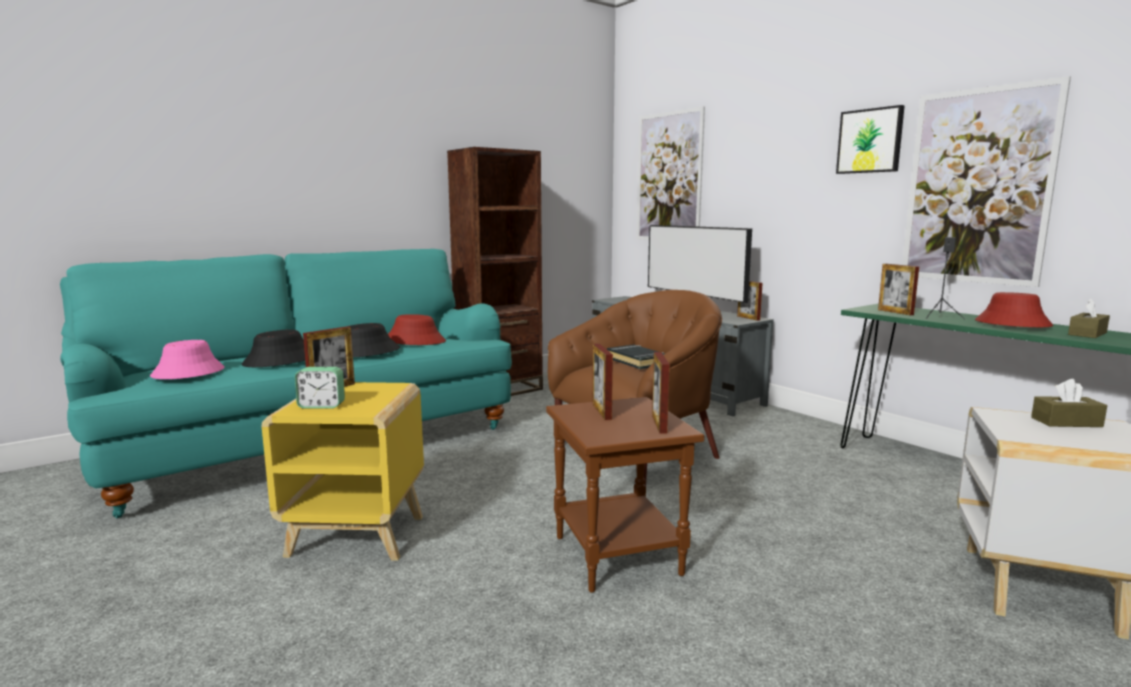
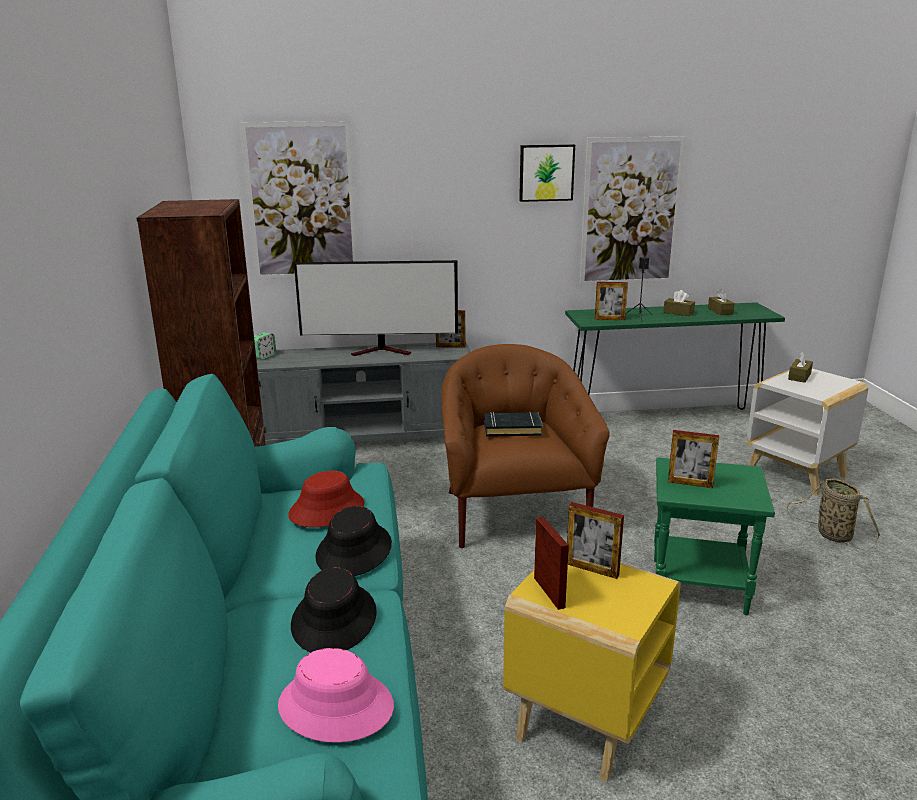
camera: 60 degrees left, 10 degrees up
alarm clock [295,367,345,409] -> alarm clock moved to [254,332,276,360]
brown side table [546,397,704,593] -> green side table [654,457,775,615]
picture frame [652,352,670,434] -> picture frame moved to [567,502,624,579]
red hat [975,292,1053,327] -> brown tissue box [663,290,695,316]
none -> basket [787,478,880,551]

